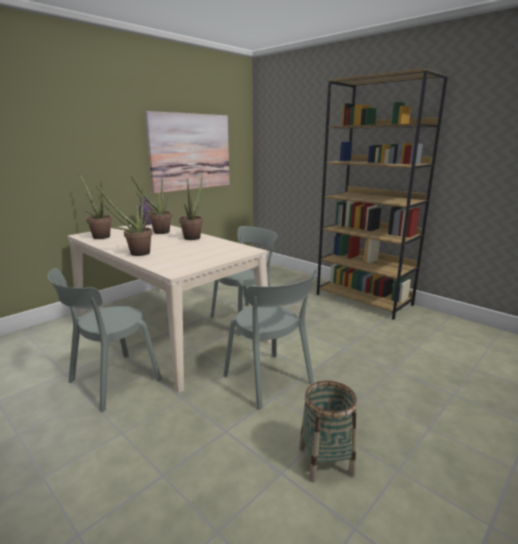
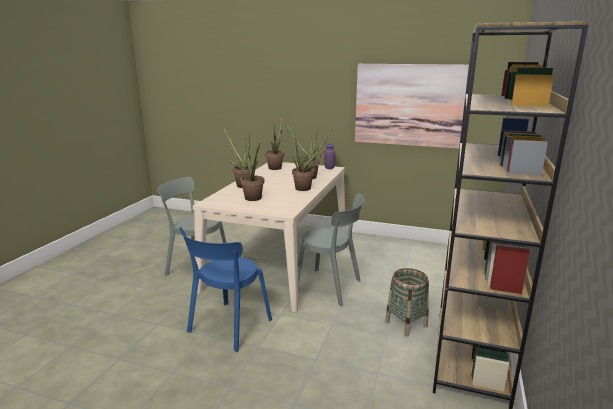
camera: 65 degrees right, 0 degrees up
grey chair [223,269,318,410] -> blue chair [179,227,272,352]
basket [299,380,357,483] -> basket moved to [385,268,429,337]
none -> potted plant [240,140,264,201]

